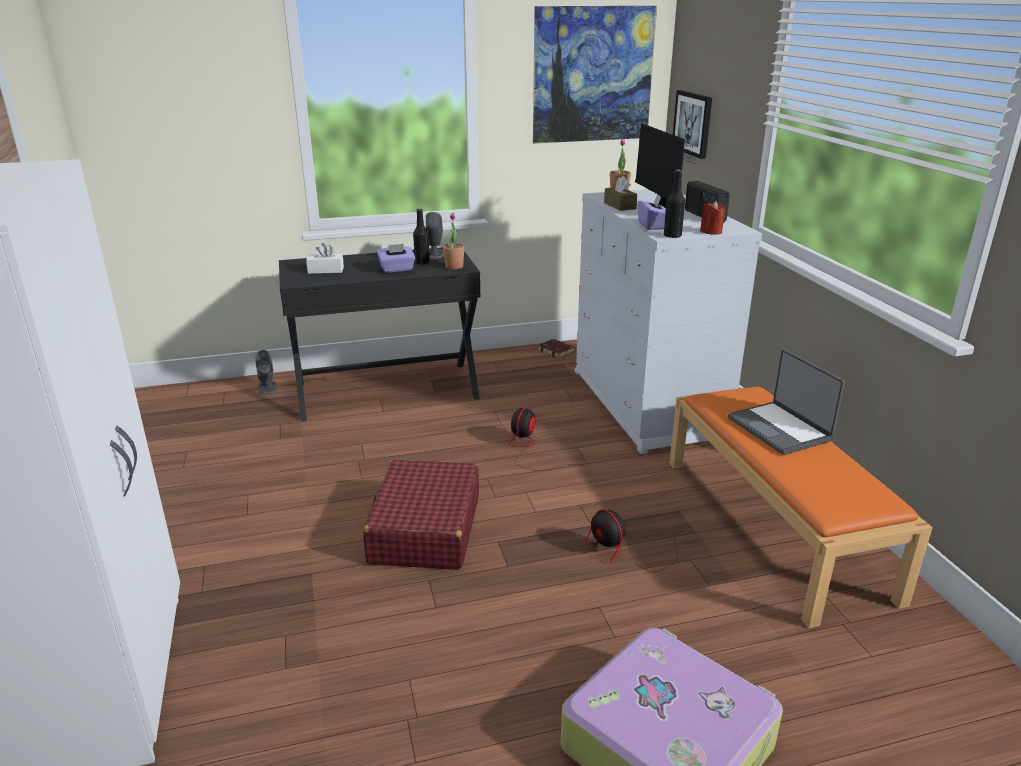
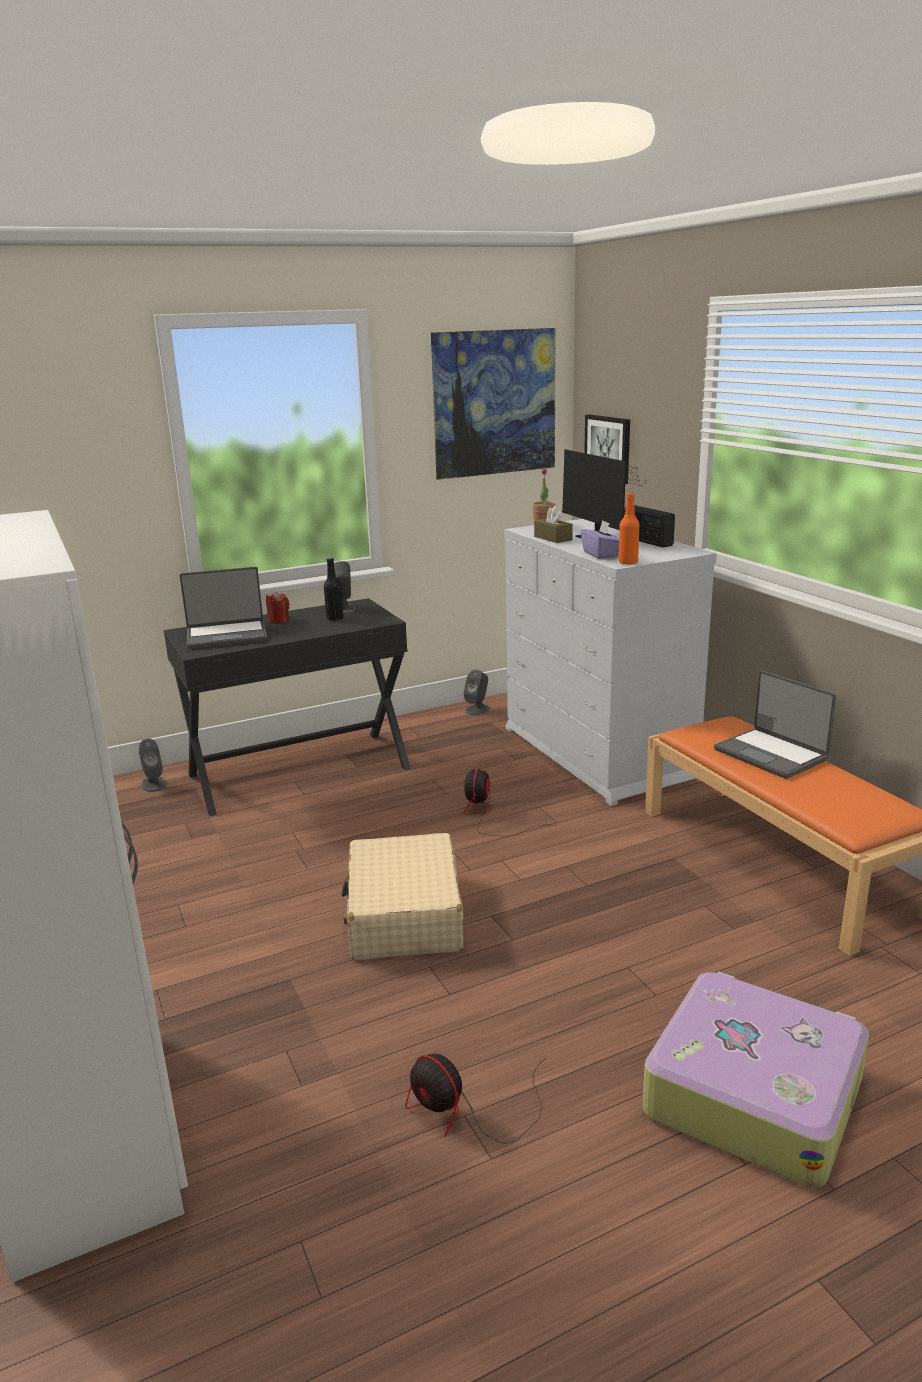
camera: 10 degrees left, 5 degrees down
white tissue box [306,243,344,274] -> laptop [180,567,268,649]
red suitcase [363,460,479,570] -> beige suitcase [341,833,463,960]
purple tissue box [377,244,415,273] -> none
potted plant [443,213,465,269] -> none
brown book [537,339,576,358] -> grey speaker [463,669,490,715]
fan [585,509,685,573] -> fan moved to [405,1054,547,1144]
black bottle [664,170,685,238] -> orange bottle [618,492,639,565]
red candle [700,201,726,235] -> red candle moved to [266,592,289,624]

